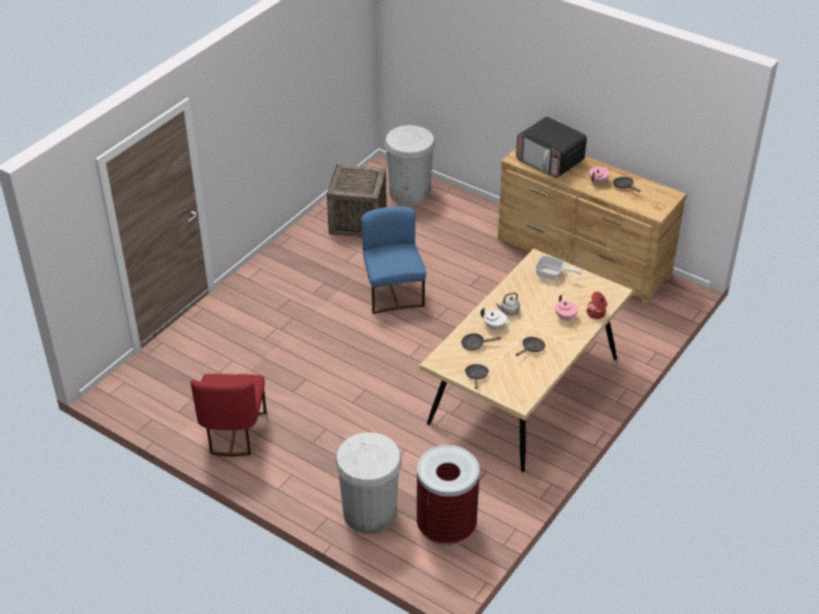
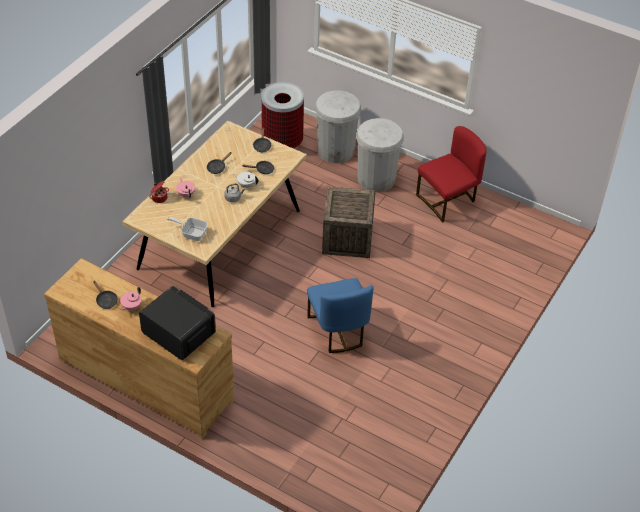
camera: 175 degrees right, 5 degrees up
red chair [191,374,267,456] -> red chair turned 60 degrees clockwise [416,126,487,223]
crate [327,164,387,237] -> crate moved to [322,186,376,258]
white trash can [384,125,436,206] -> white trash can moved to [356,118,404,192]

